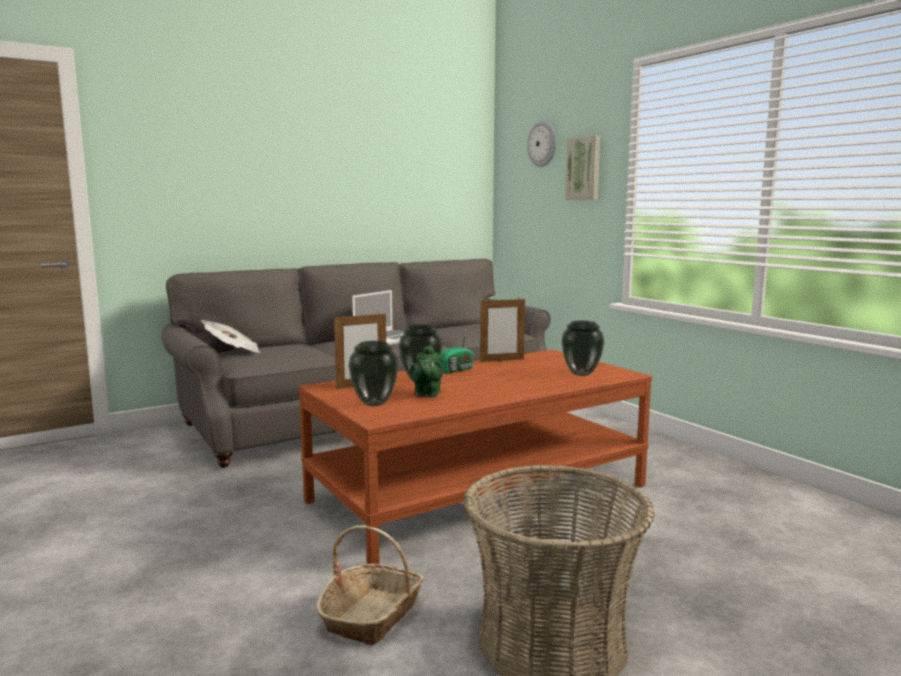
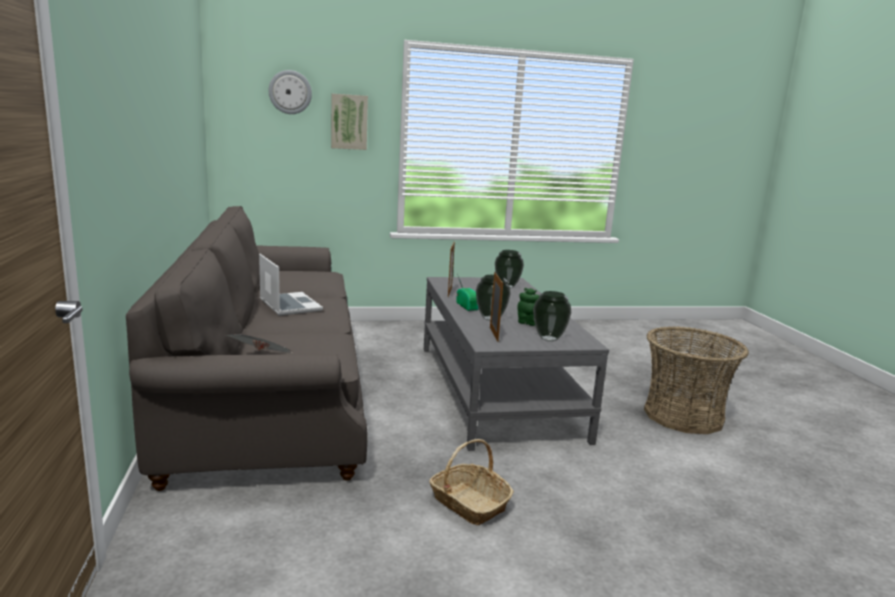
camera: 70 degrees left, 5 degrees up
brown coffee table [298,350,652,564] -> grey coffee table [424,277,609,451]
basket [316,525,424,645] -> basket moved to [429,439,514,525]

